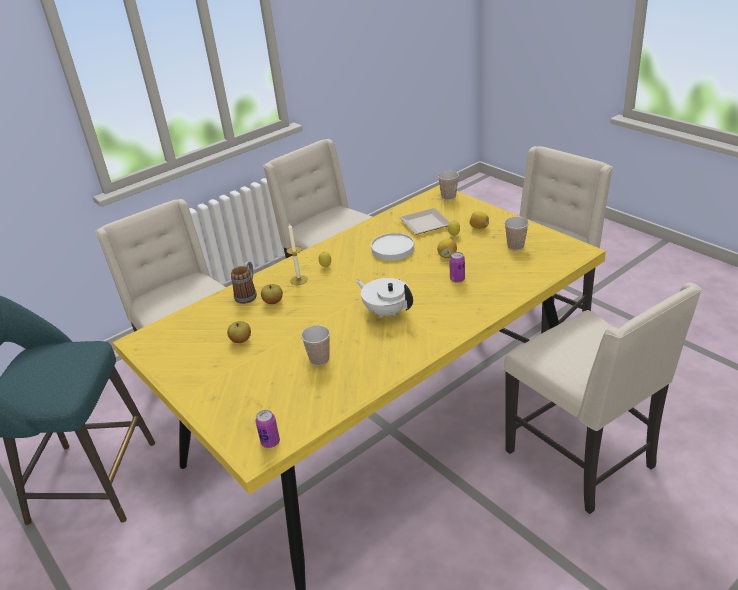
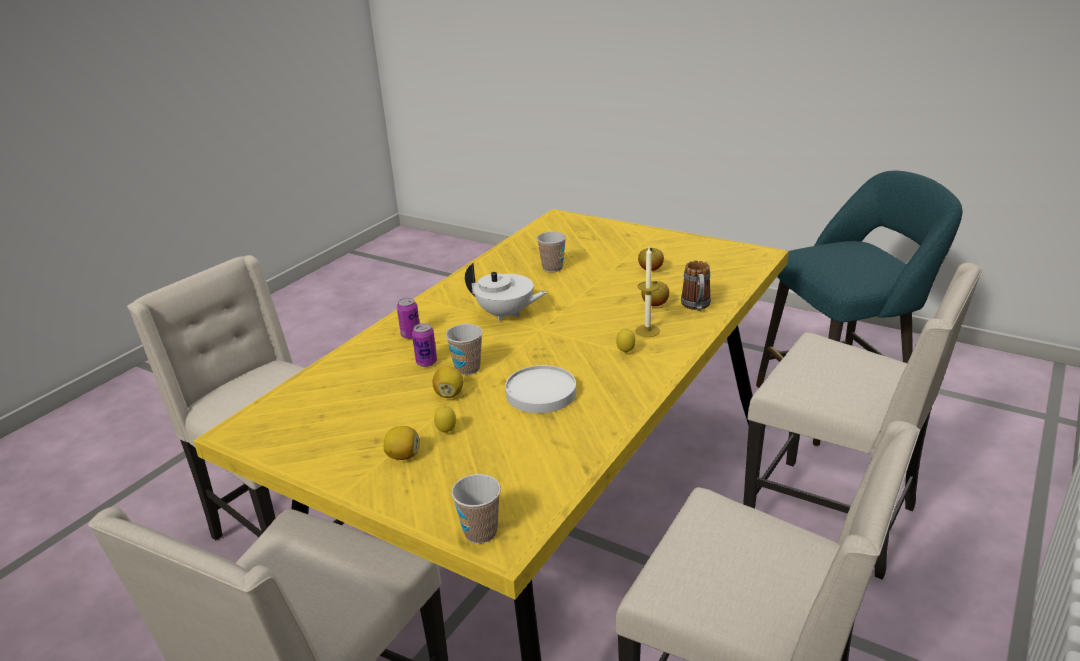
camera: 160 degrees right, 5 degrees down
can [255,410,280,448] -> can moved to [397,298,420,339]
plate [399,208,450,235] -> none
cup [504,217,529,250] -> cup moved to [446,324,482,375]

